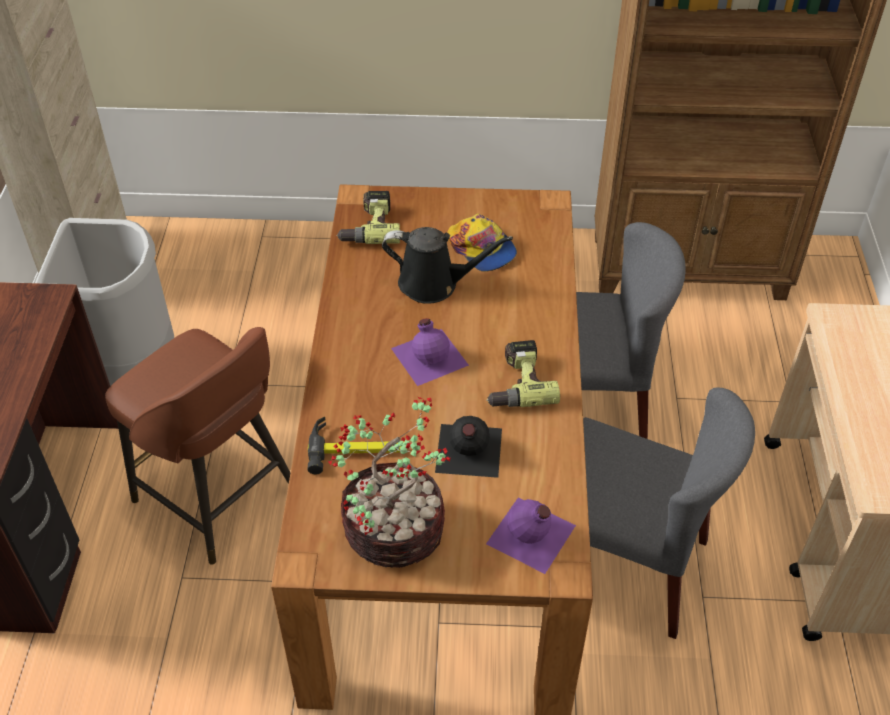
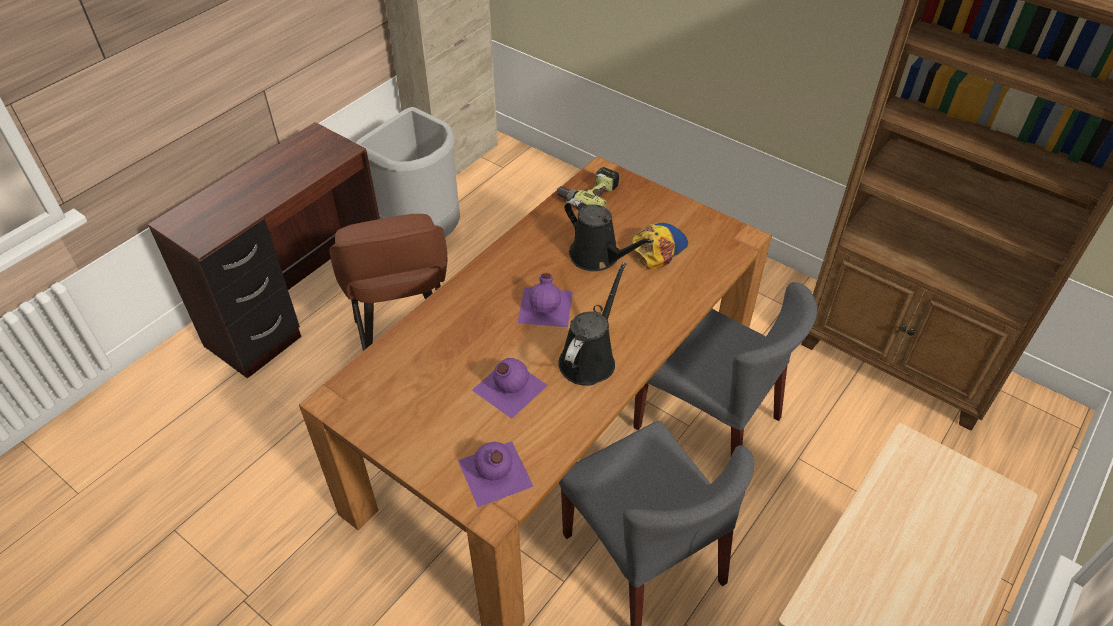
camera: 35 degrees right, 0 degrees up
hammer [308,416,404,474] -> none
potted plant [328,397,451,568] -> none
black bottle [435,416,502,478] -> purple bottle [472,358,548,419]
cap [447,213,517,272] -> cap turned 135 degrees counterclockwise [632,223,688,270]
power drill [486,340,560,407] -> black watering can [558,262,626,385]

